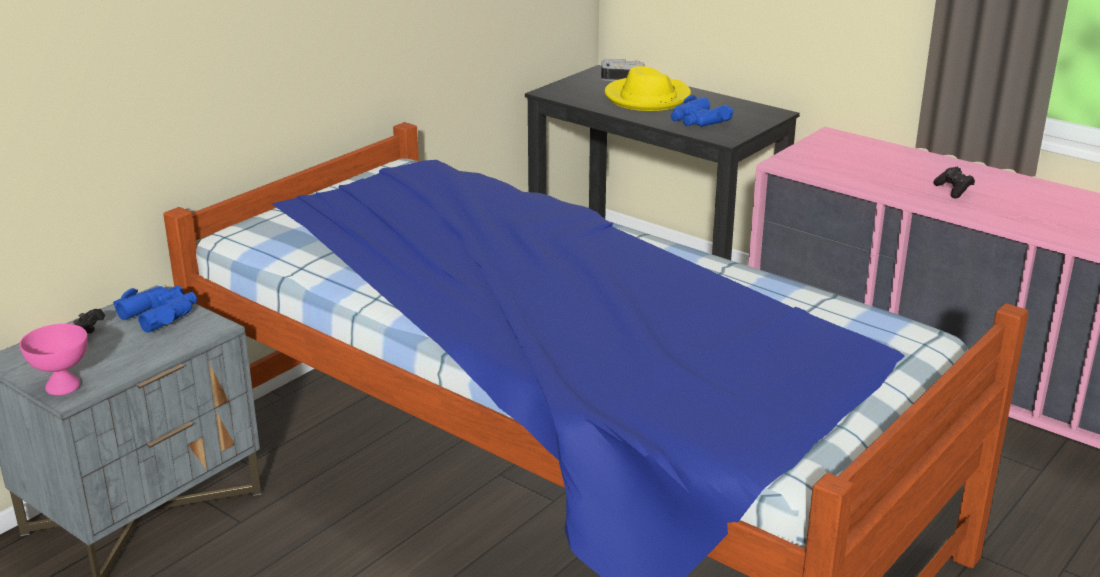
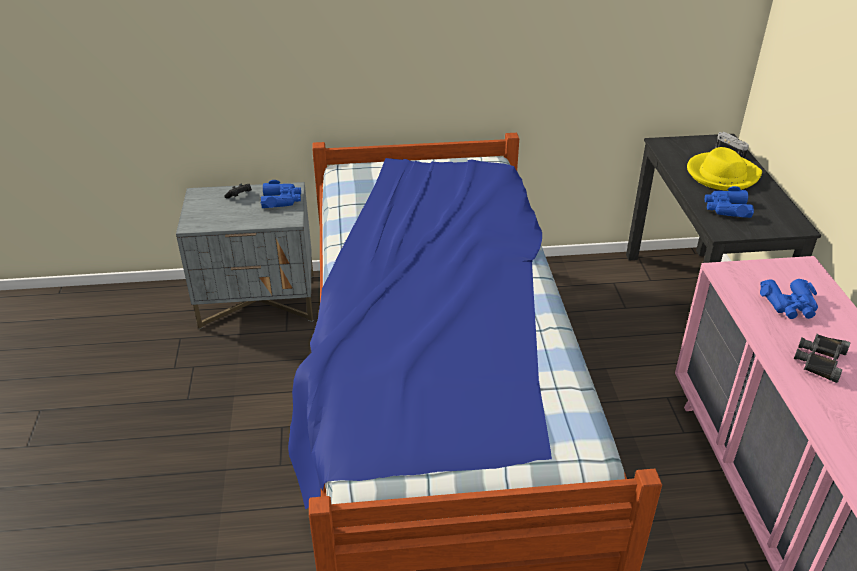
camera: 45 degrees right, 10 degrees up
pink bowl [19,324,88,395] -> none
black game controller [933,167,975,199] -> black binoculars [794,334,850,383]
none -> blue binoculars [760,279,818,319]

